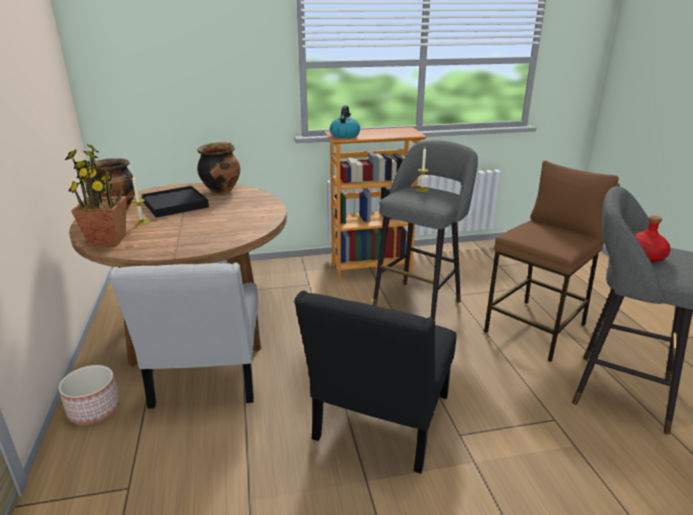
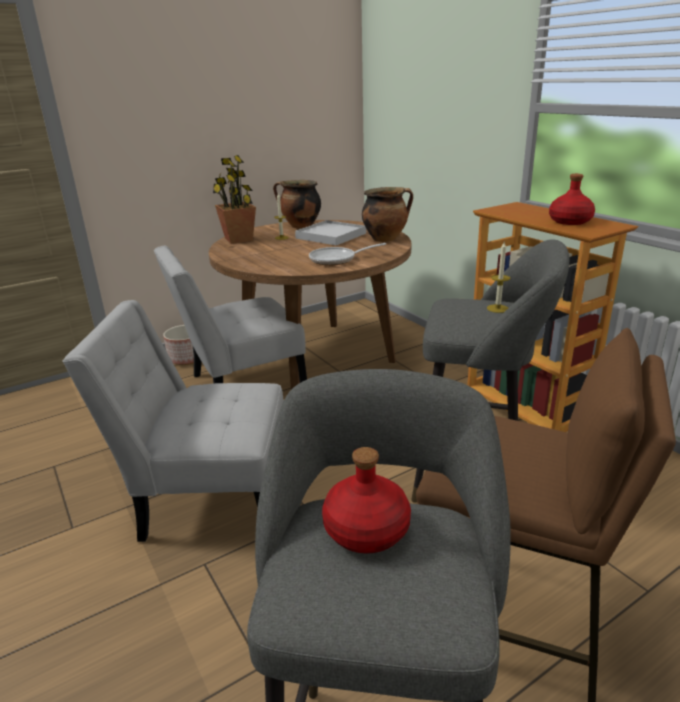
camera: 70 degrees right, 0 degrees up
black tray [141,186,209,218] -> white tray [295,220,366,245]
black chair [294,291,457,474] -> white chair [62,300,284,542]
kettle [330,105,360,138] -> none
none -> frying pan [309,243,386,265]
none -> red bottle [549,174,595,225]

